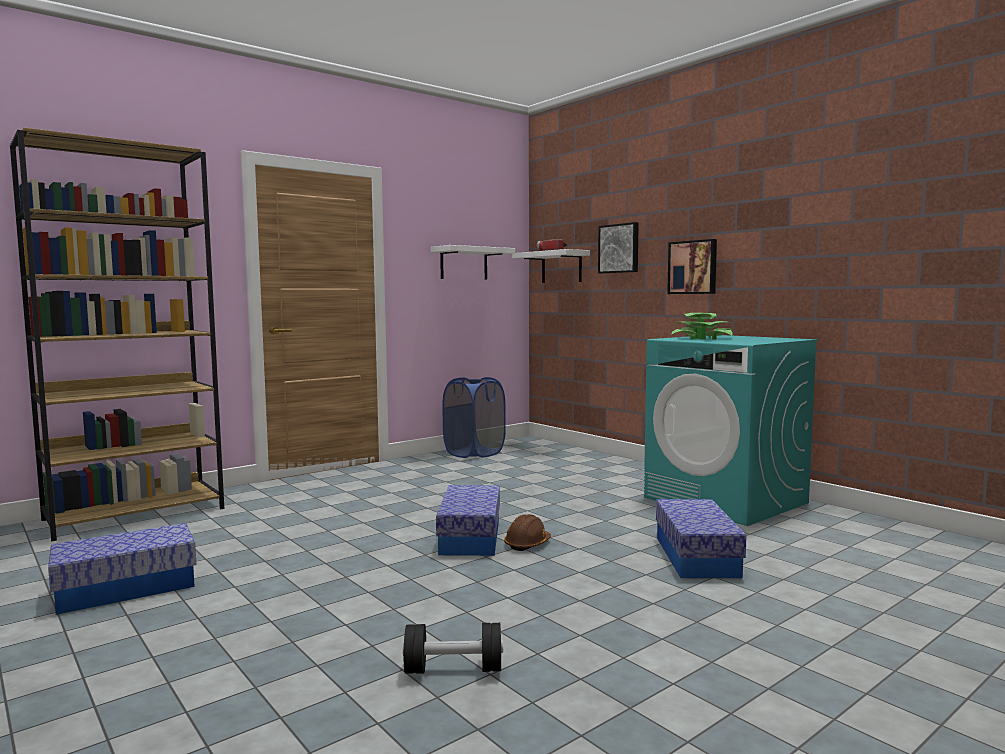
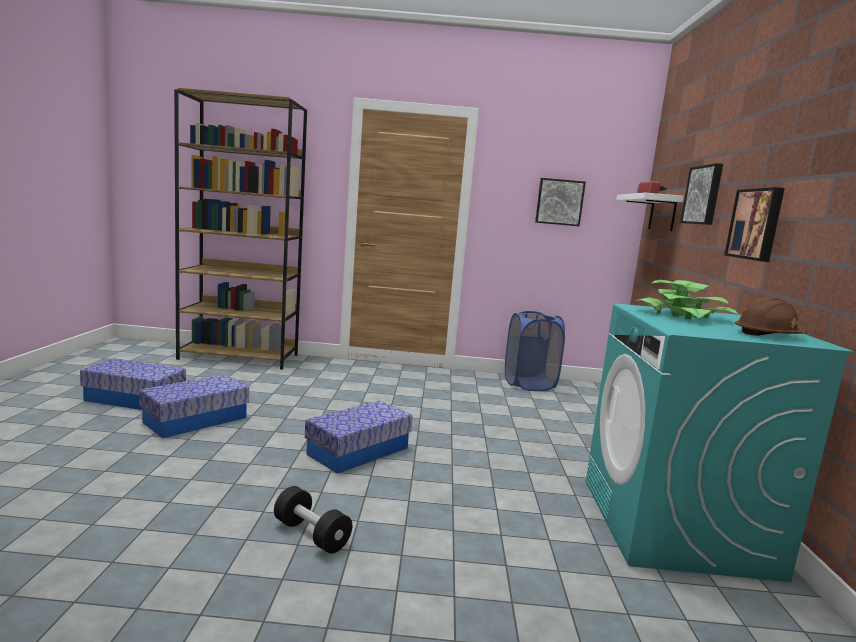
camera: 40 degrees right, 5 degrees up
black dumbbell [403,623,503,674] -> black dumbbell moved to [274,486,352,554]
white shelf [431,245,515,280] -> picture [535,178,586,226]
brown hard hat [504,514,551,551] -> brown hard hat moved to [735,298,807,336]
storage box [656,499,746,578] -> storage box moved to [139,374,249,438]

